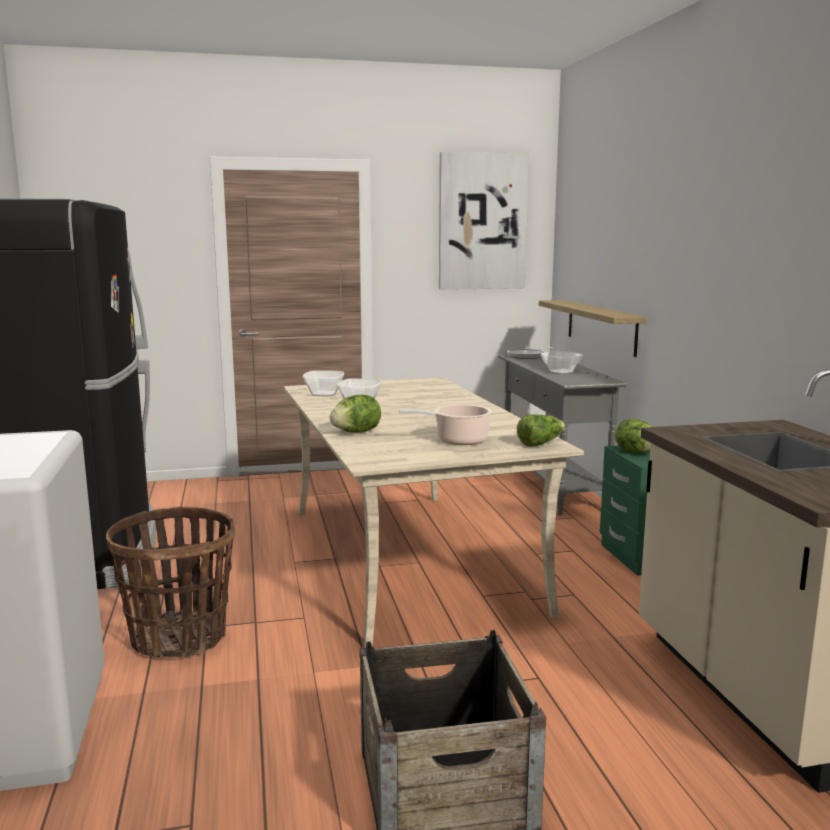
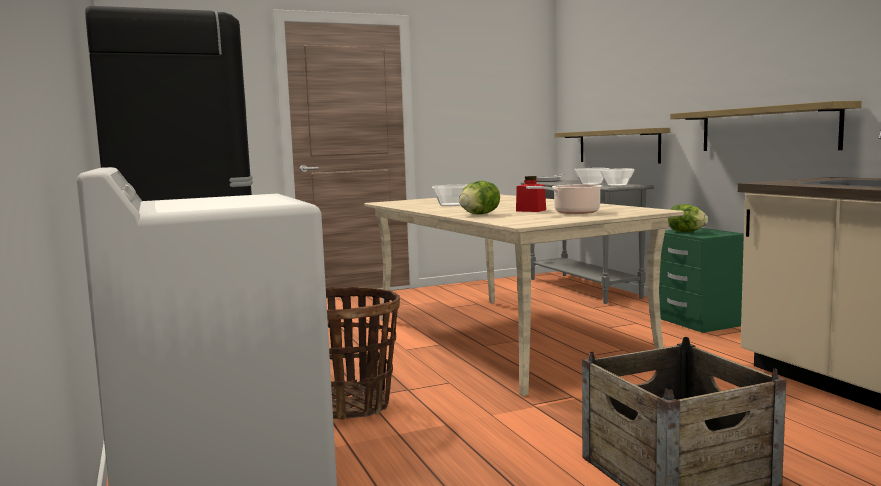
camera: 10 degrees left, 5 degrees down
bowl [303,370,344,396] -> bowl moved to [600,168,635,187]
picture [439,152,529,290] -> none
lettuce [517,414,565,447] -> none
none -> red jar [516,176,546,212]
none -> shelf [670,101,862,151]

